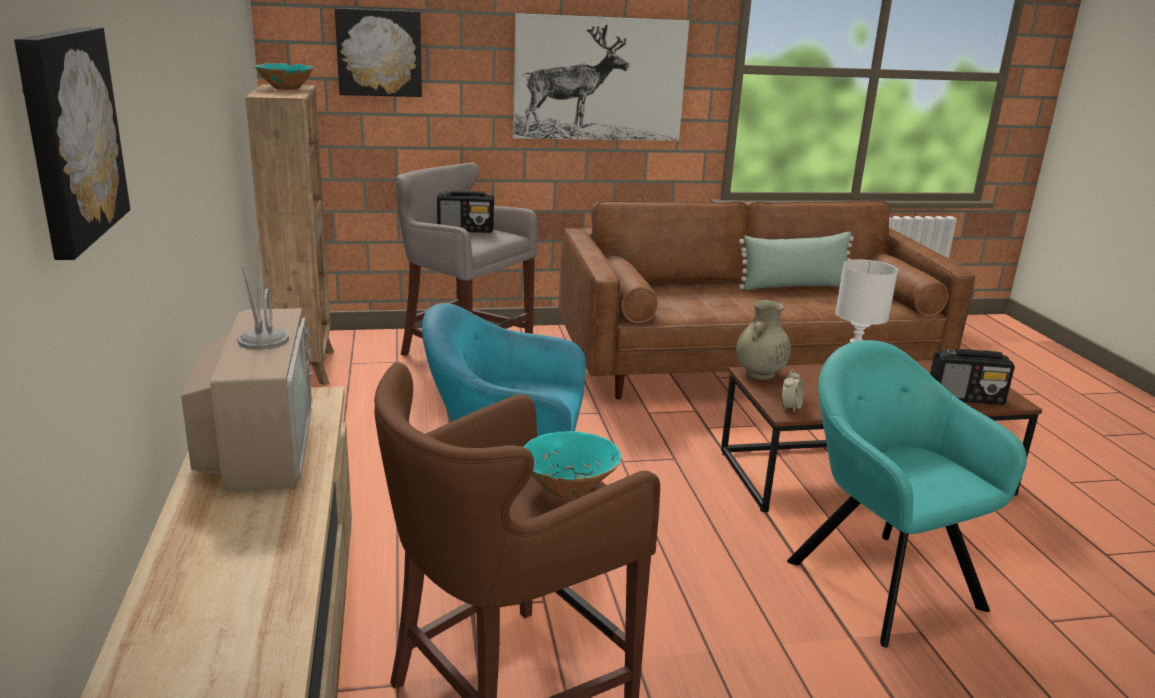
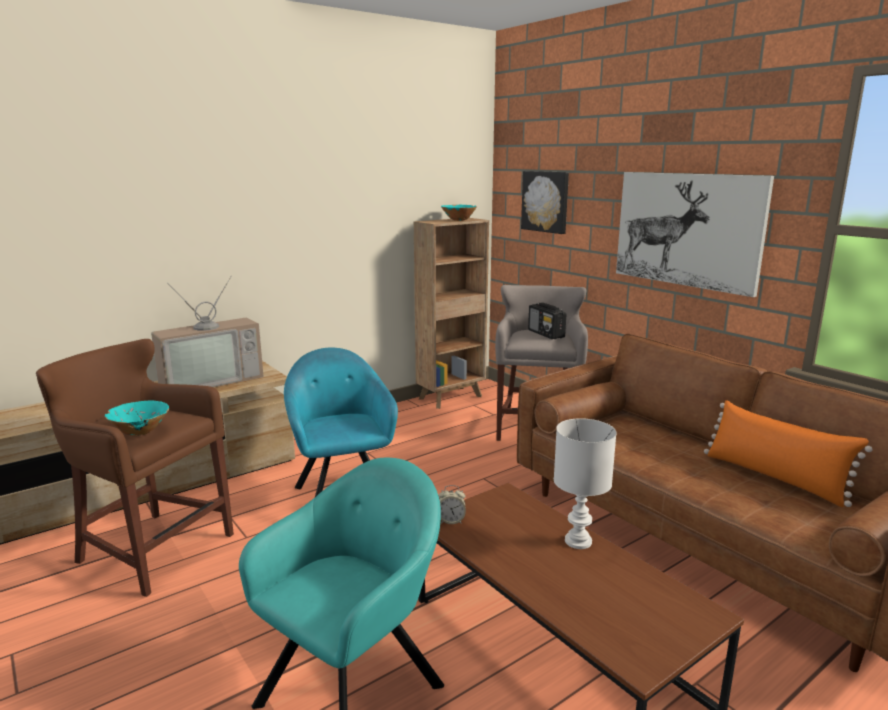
camera: 65 degrees right, 5 degrees down
picture [14,27,130,260] -> none
beige vase [736,300,791,380] -> none
green pillow [739,232,854,290] -> orange pillow [704,400,873,507]
radio [930,349,1015,405] -> none

